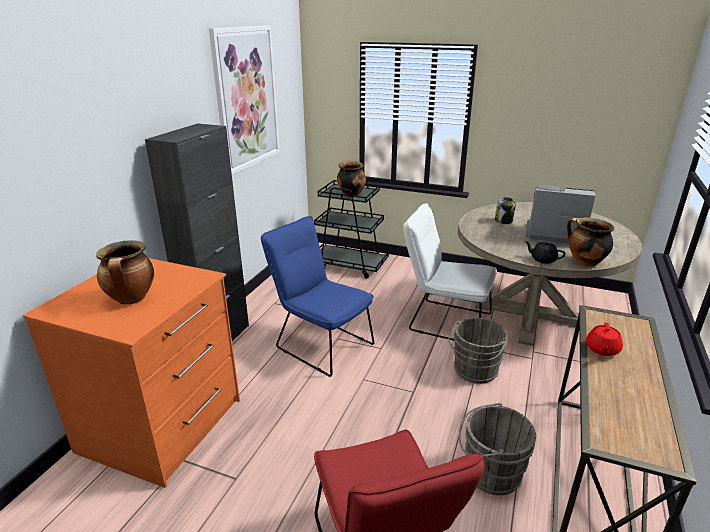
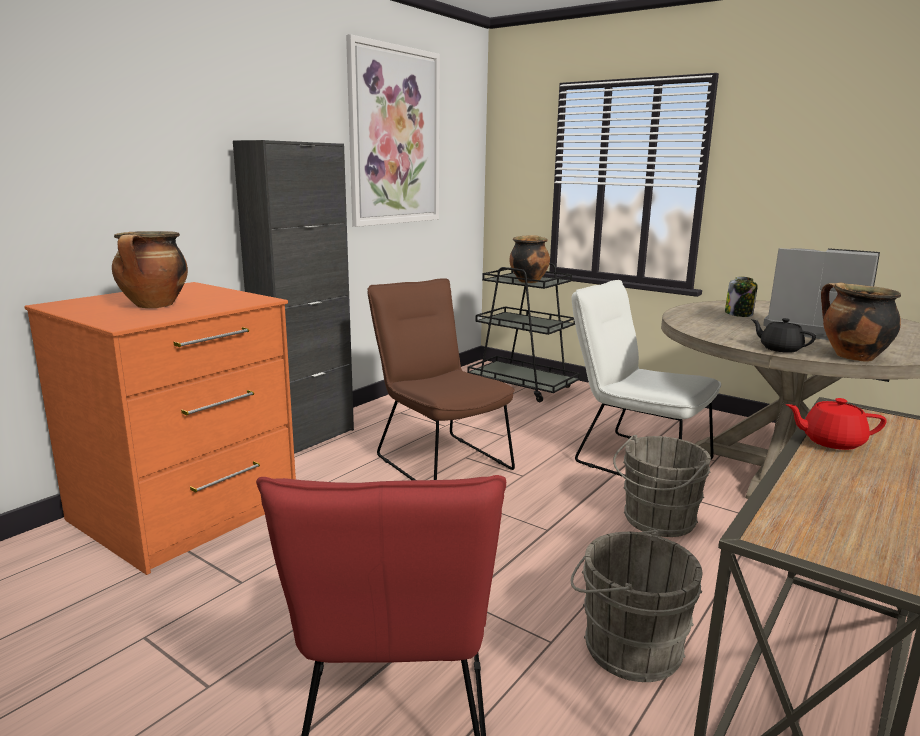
camera: 15 degrees right, 10 degrees down
blue chair [261,216,374,377] -> brown chair [368,278,515,480]
red teapot [586,323,623,356] -> red teapot turned 60 degrees clockwise [786,398,887,450]

